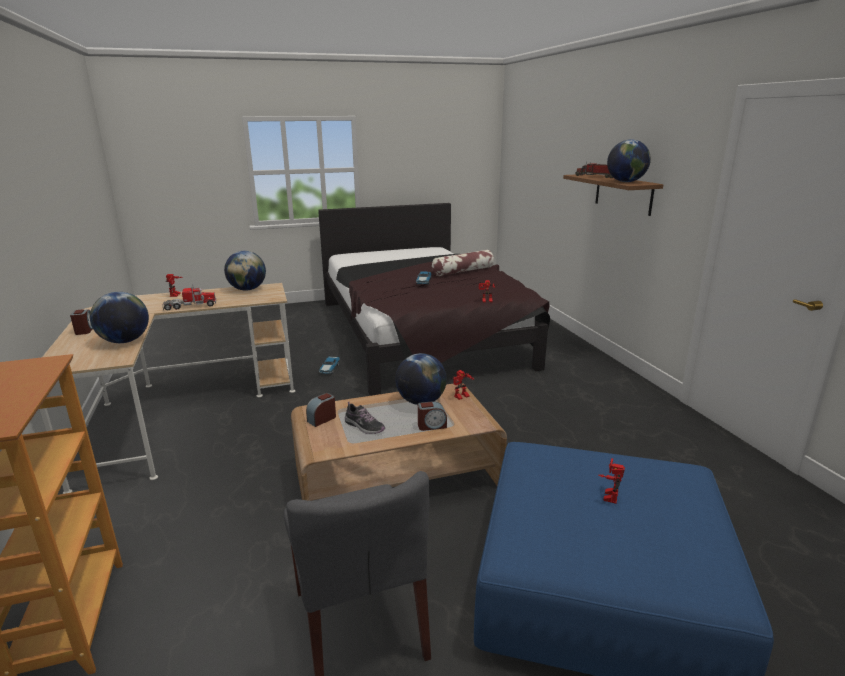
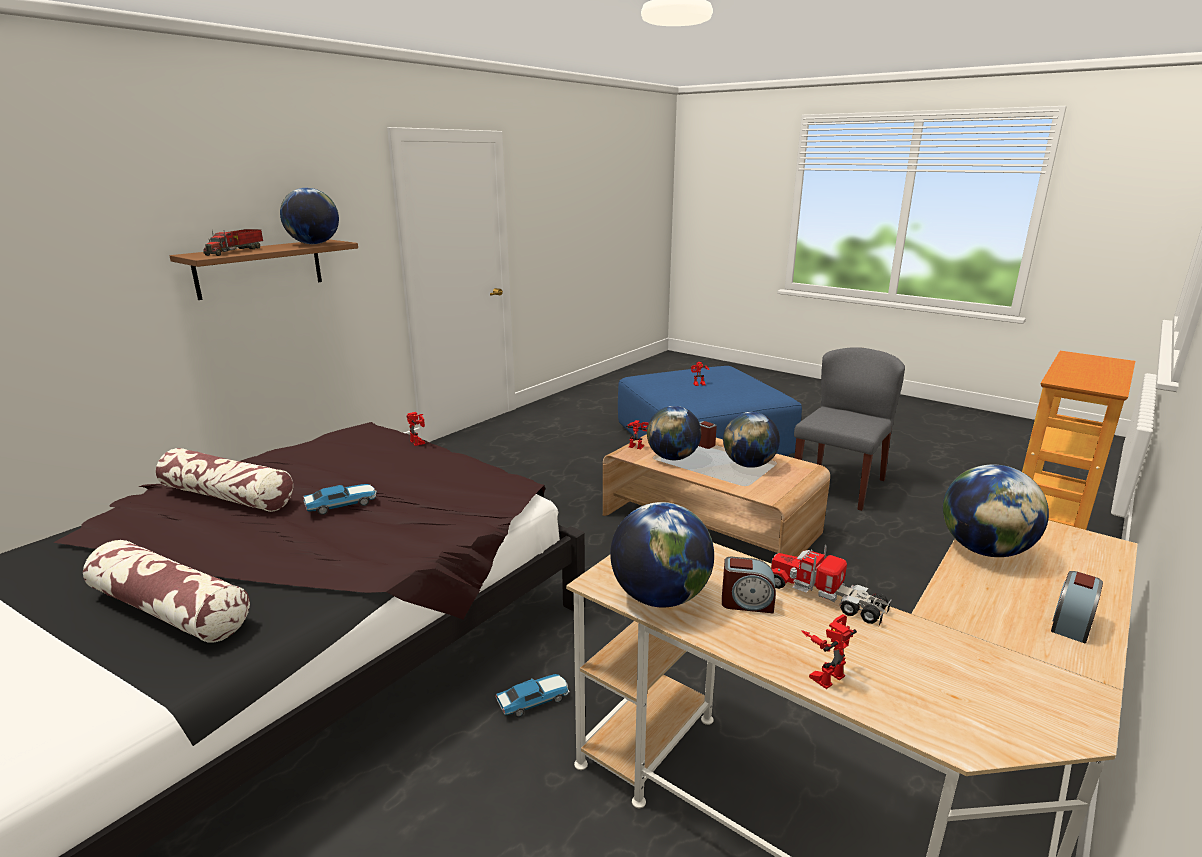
camera: 125 degrees left, 0 degrees up
alarm clock [306,393,336,427] -> alarm clock moved to [722,557,776,614]
shoe [345,402,385,434] -> globe [723,412,780,468]
none -> pillow [83,540,250,642]

